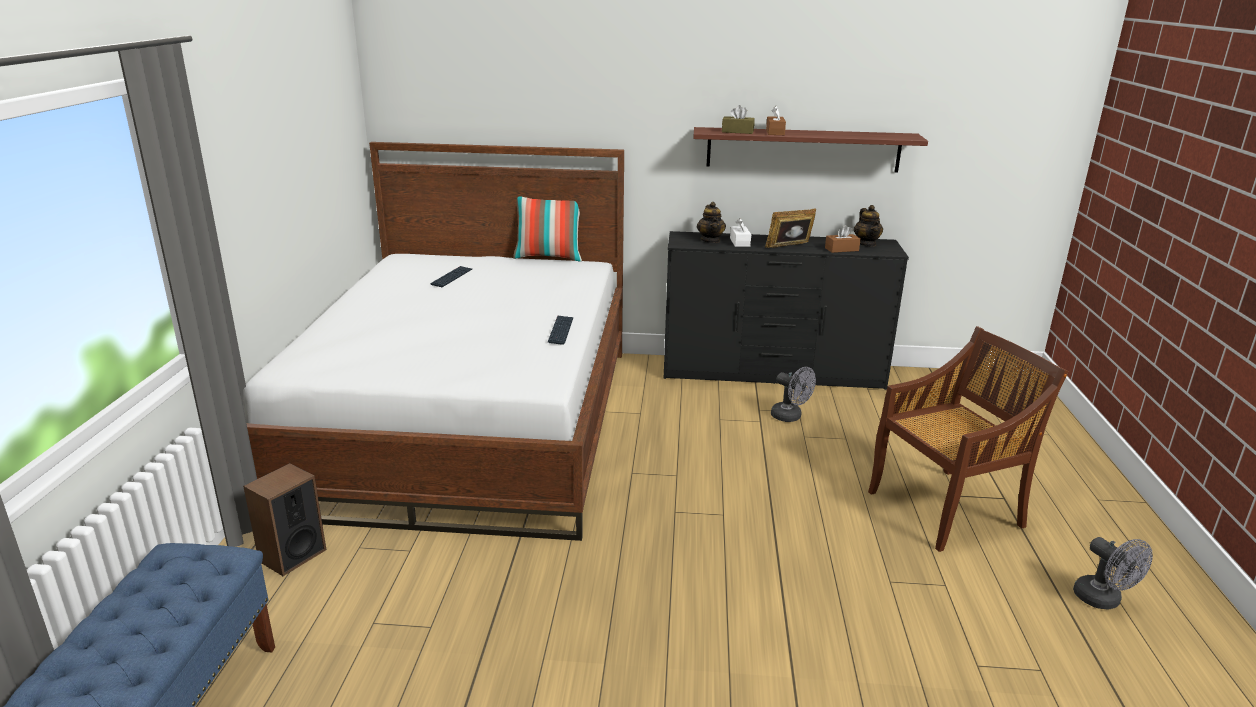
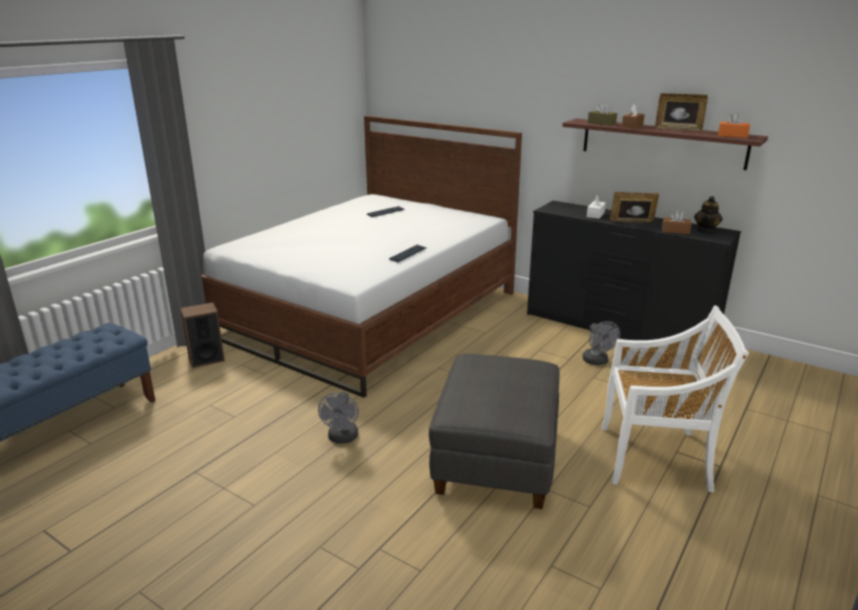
camera: 30 degrees right, 0 degrees up
pillow [513,197,582,262] -> none
teapot [697,202,726,243] -> none
brown chair [868,326,1069,552] -> white chair [601,305,749,492]
grey fan [1073,537,1153,610] -> grey fan moved to [318,392,359,444]
none -> grey ottoman [429,354,559,509]
none -> picture frame [655,93,708,131]
none -> orange tissue box [718,112,750,138]

